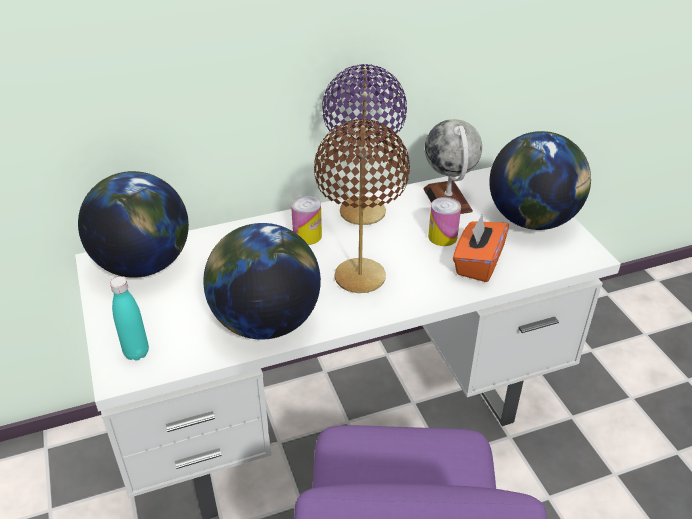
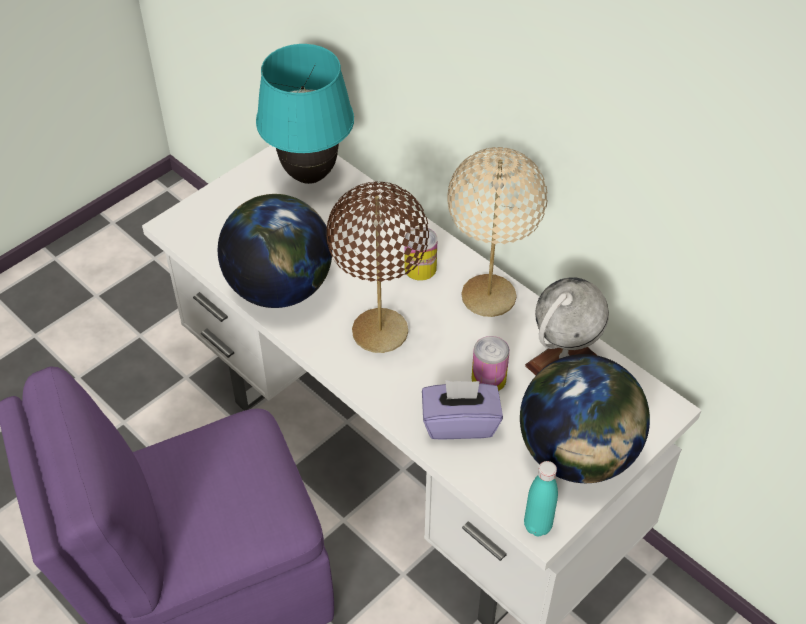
camera: 65 degrees right, 10 degrees up
globe [78,171,189,278] -> turquoise table lamp [256,44,354,184]
turquoise bottle [110,277,149,361] -> turquoise bottle moved to [524,461,558,536]
purple table lamp [322,64,407,225] -> beige table lamp [447,147,548,317]
orange tissue box [453,215,509,282] -> purple tissue box [422,380,503,440]

